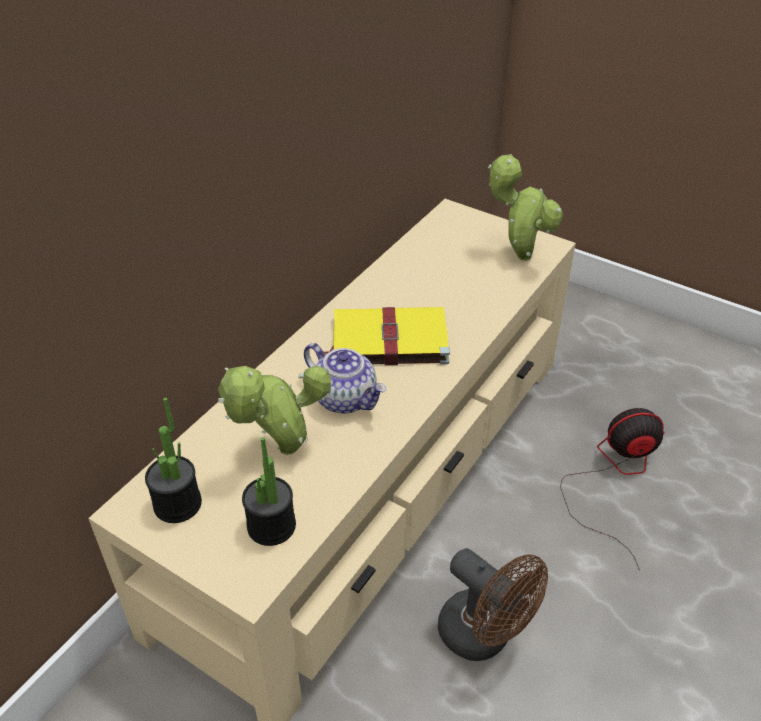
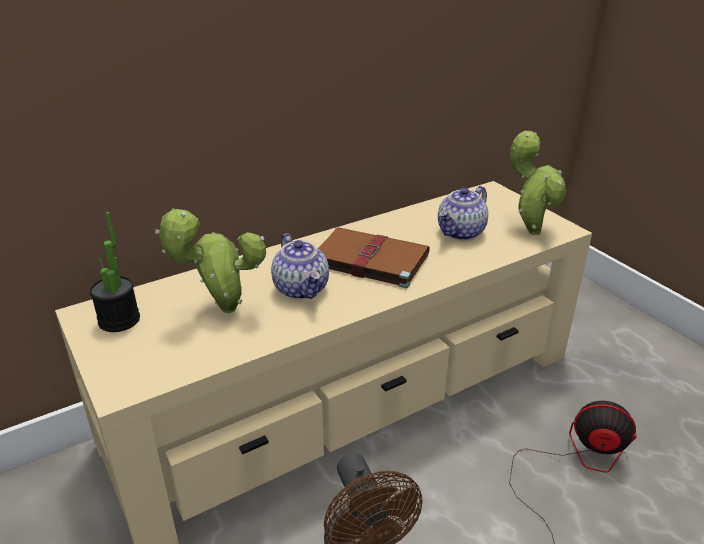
camera: 25 degrees right, 10 degrees down
potted plant [242,437,296,546] -> none
yellow book [324,307,450,365] -> brown book [318,227,430,288]
none -> teapot [438,186,488,240]

